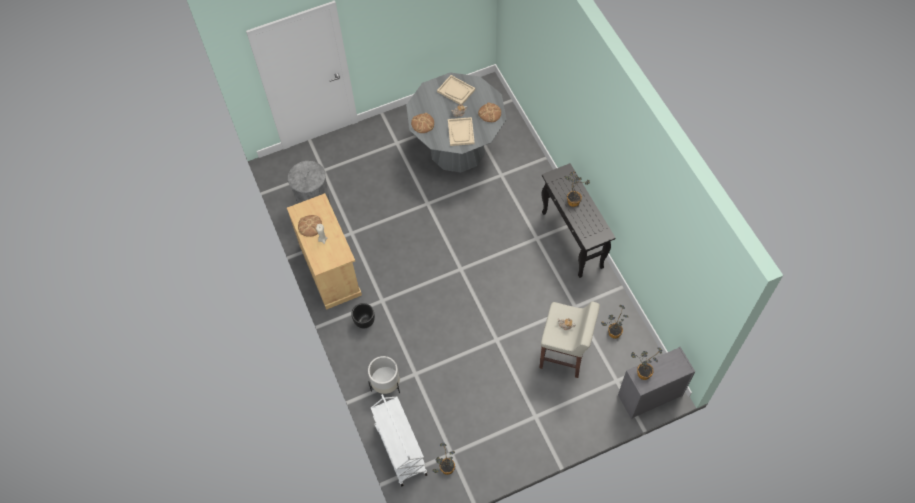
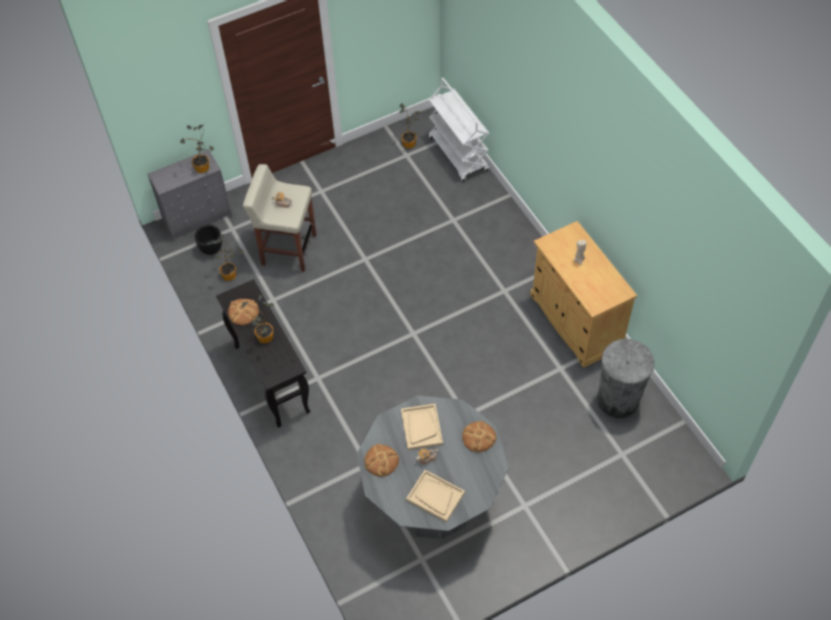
camera: 175 degrees right, 5 degrees down
bread [298,215,322,237] -> bread moved to [228,299,259,325]
black planter [351,303,375,329] -> black planter moved to [195,225,222,255]
white planter [368,356,400,394] -> none

